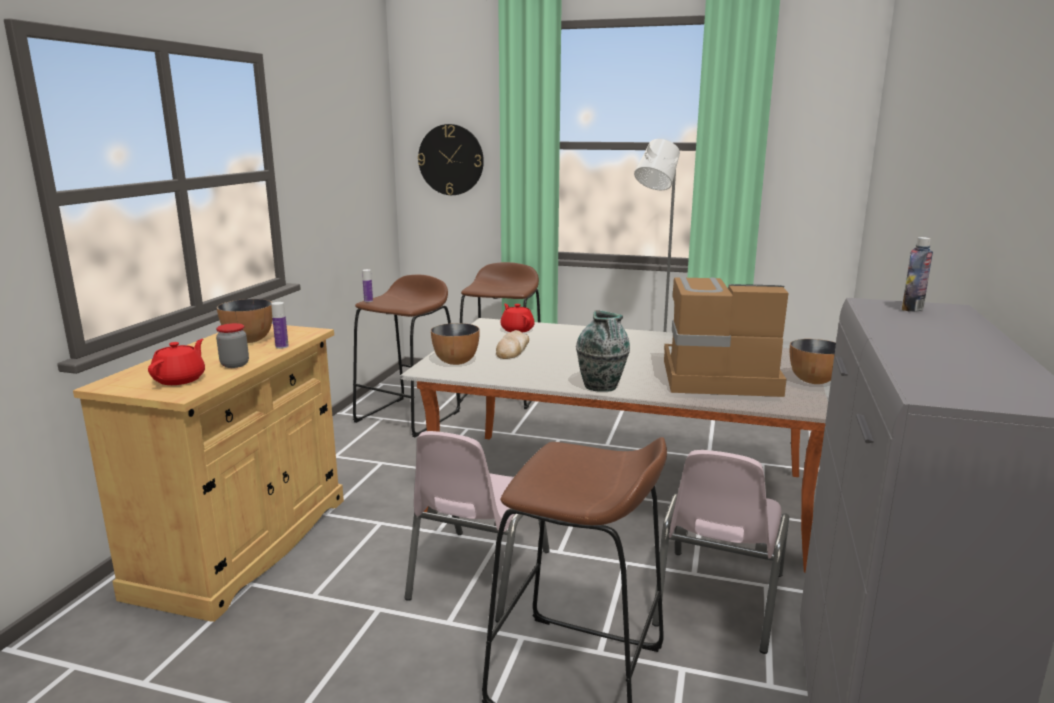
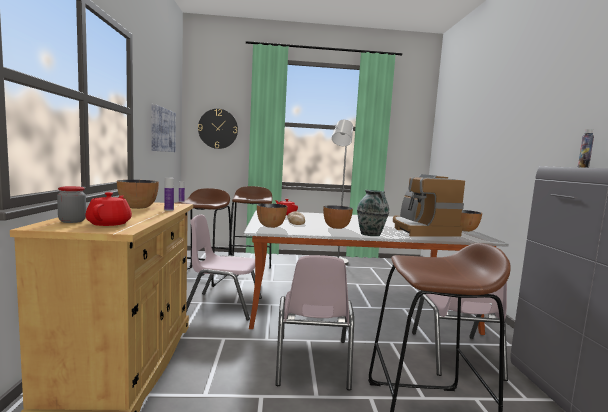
camera: 20 degrees left, 10 degrees down
jar [216,323,249,368] -> jar moved to [57,186,86,223]
coffee machine [664,277,788,397] -> coffee machine turned 90 degrees counterclockwise [393,174,465,237]
none -> picture [151,104,176,152]
none -> pink chair [186,215,262,321]
none -> bowl [323,205,353,229]

